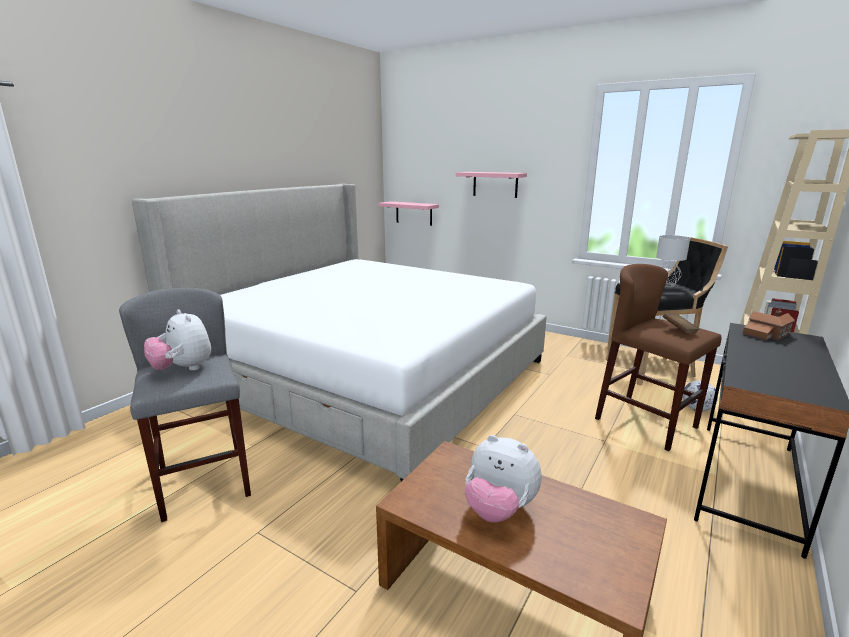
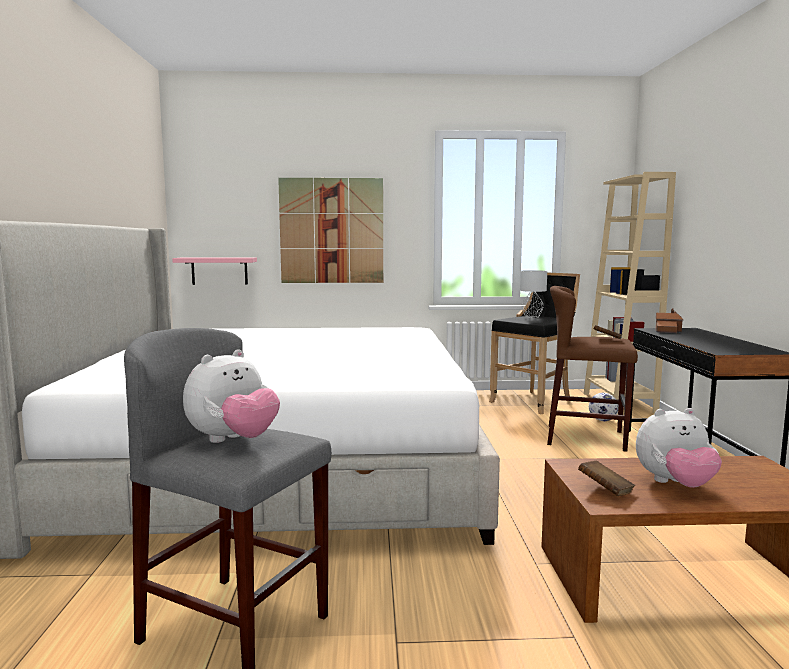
camera: 35 degrees left, 10 degrees down
plush toy [144,309,211,371] -> plush toy turned 60 degrees counterclockwise [183,349,280,443]
pink shelf [456,172,527,198] -> picture [278,178,383,283]
none -> brown book [578,461,635,496]

